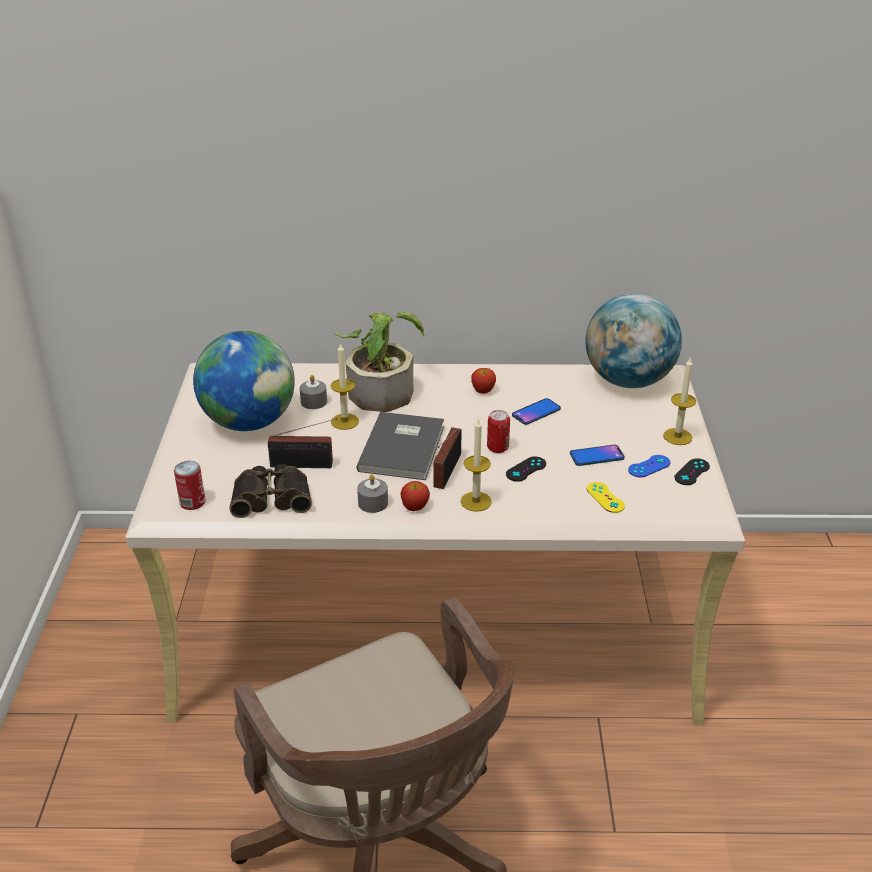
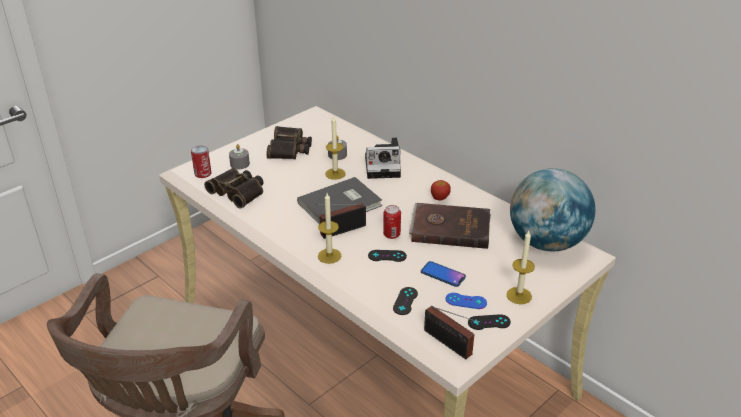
camera: 45 degrees right, 0 degrees up
globe [193,331,295,431] -> binoculars [267,126,312,159]
radio [268,418,337,468] -> radio moved to [424,306,480,359]
potted plant [334,312,424,412] -> camera [365,137,401,179]
grey candle [357,474,388,513] -> grey candle moved to [229,144,250,169]
apple [401,481,430,511] -> none
phone [512,398,561,425] -> brown book [409,203,491,249]
yellow game controller [587,482,625,513] -> black game controller [393,287,418,315]

